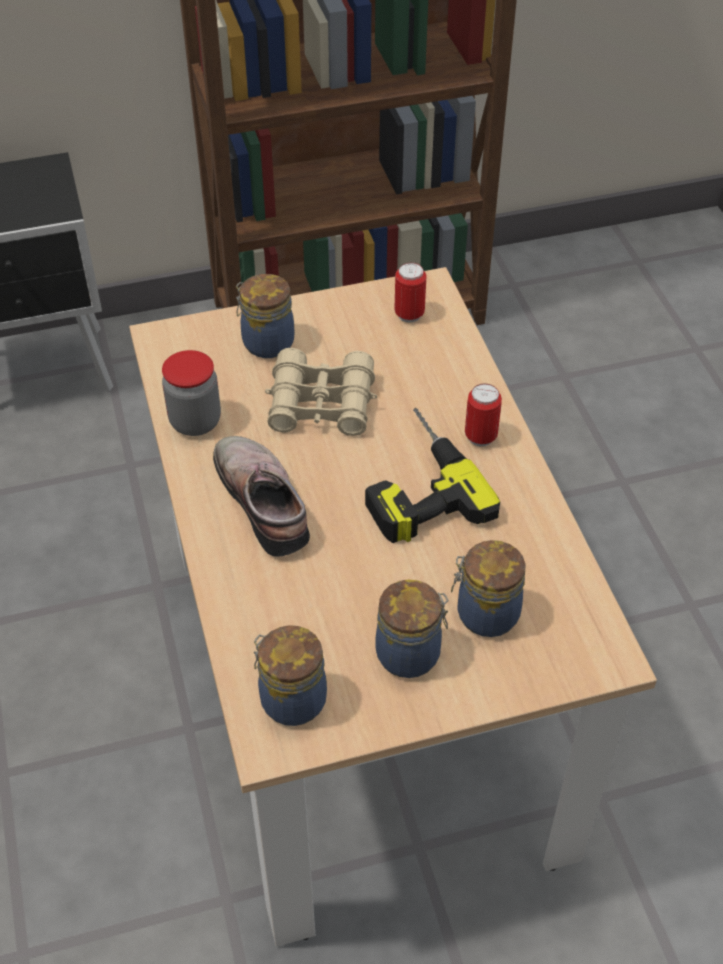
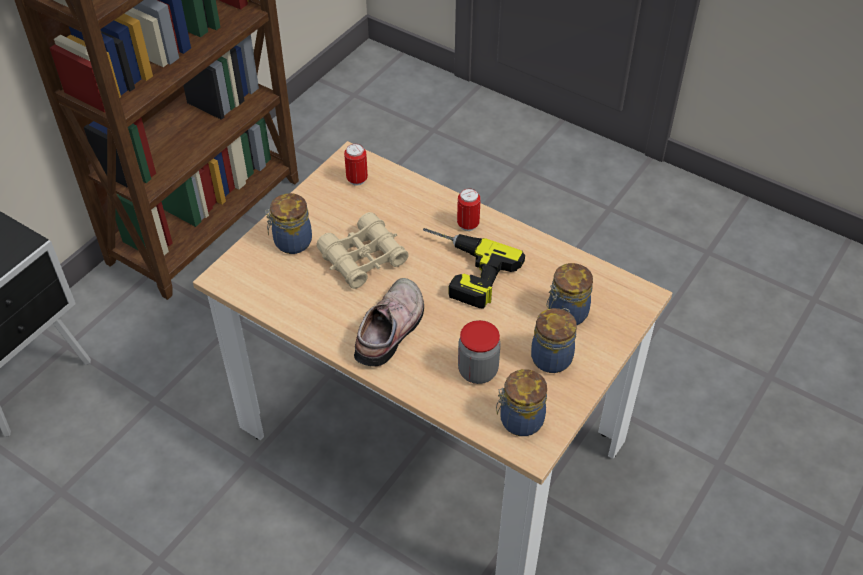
camera: 40 degrees left, 0 degrees up
jar [162,350,221,436] -> jar moved to [458,320,501,384]
shoe [213,436,310,557] -> shoe turned 90 degrees clockwise [354,278,424,367]

